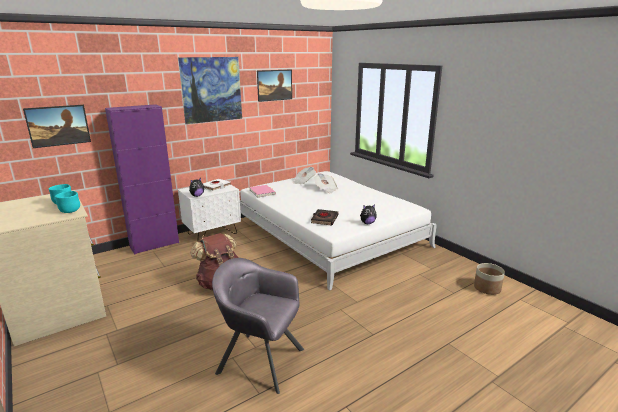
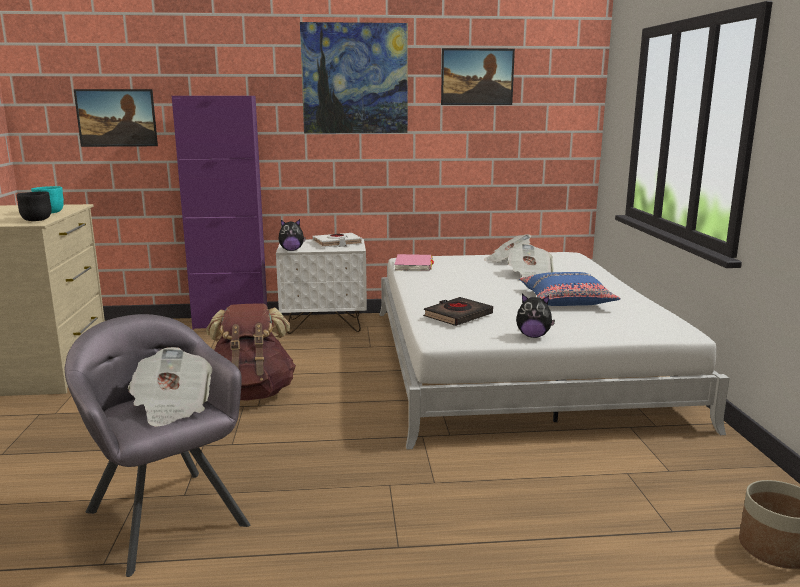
camera: 30 degrees right, 5 degrees down
turquoise bowl [55,191,80,213] -> black bowl [16,191,52,221]
none -> newspaper [128,347,213,427]
none -> blue pillow [519,272,621,306]

